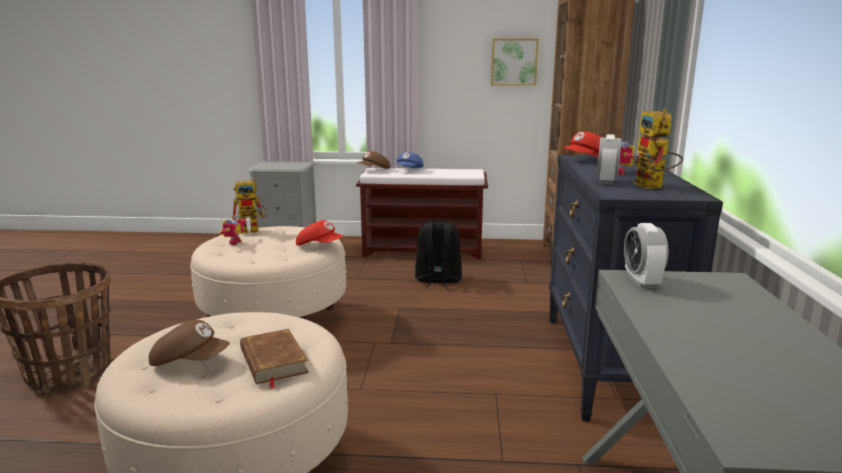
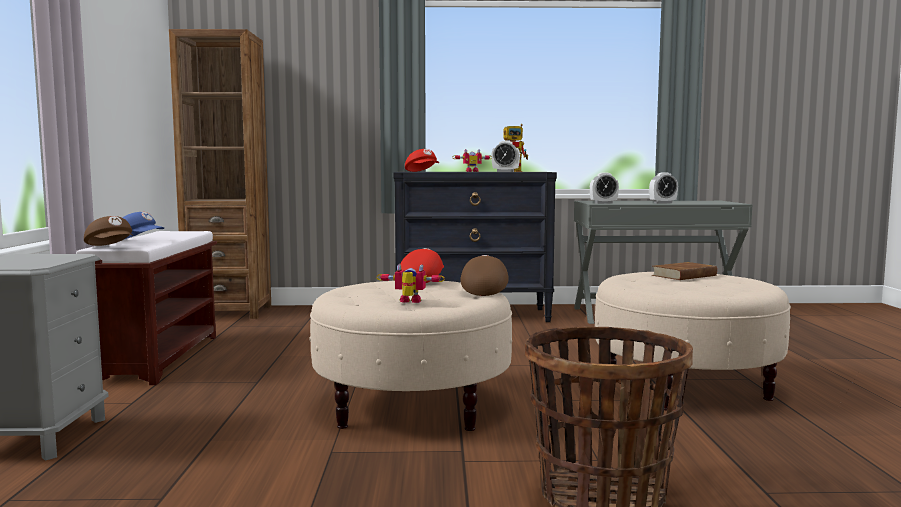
camera: 95 degrees left, 10 degrees down
brown cap [149,320,230,366] -> brown cap moved to [460,255,509,296]
toy robot [232,178,267,234] -> none
black backpack [415,219,462,289] -> none
picture [491,39,539,86] -> none
none -> alarm clock [649,172,678,204]

